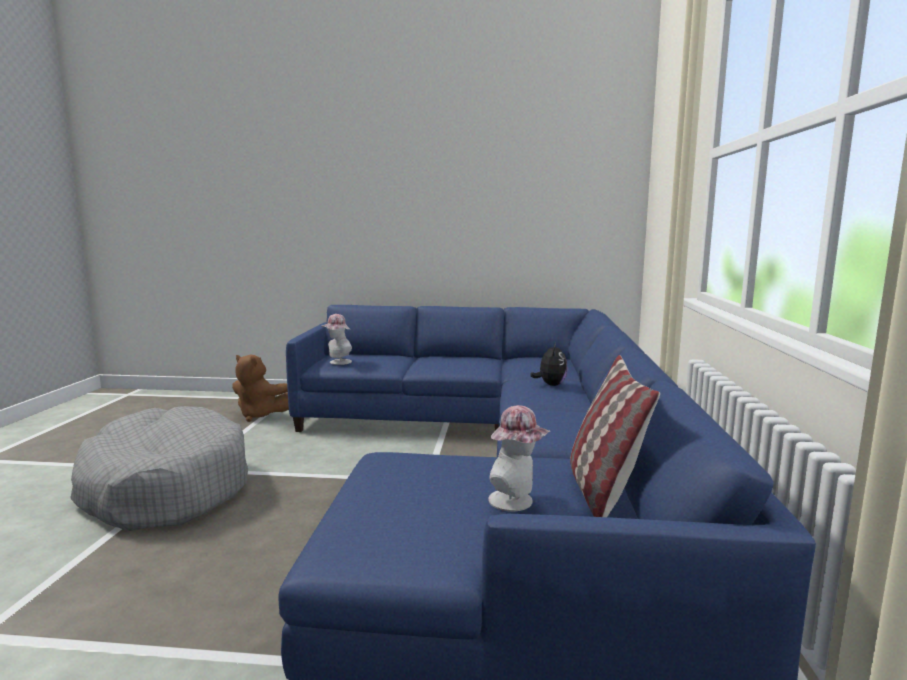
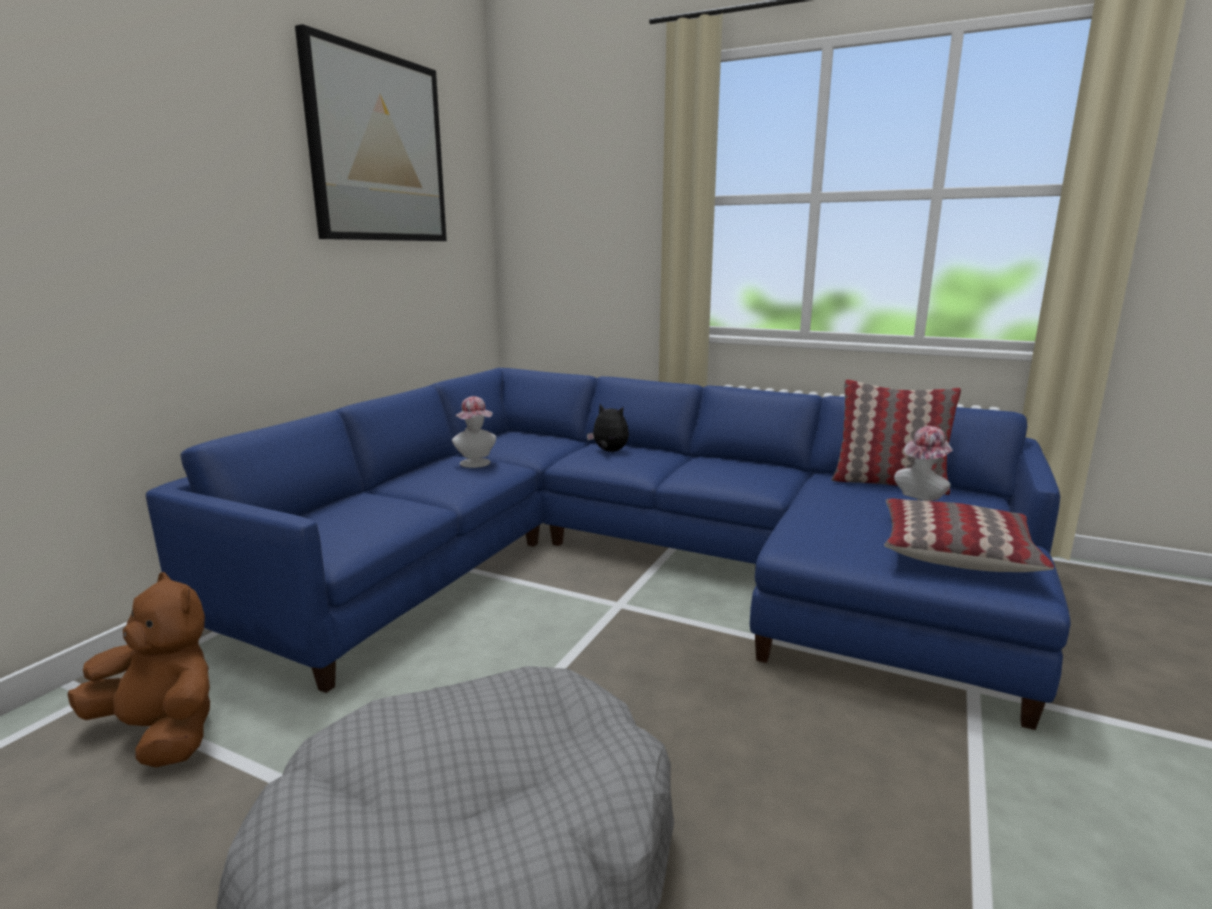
camera: 70 degrees left, 5 degrees up
brown plush toy [232,355,289,422] -> brown plush toy turned 105 degrees counterclockwise [67,572,210,767]
hat [322,314,352,365] -> hat moved to [452,396,496,468]
none -> picture [295,24,447,241]
none -> pillow [884,498,1054,572]

